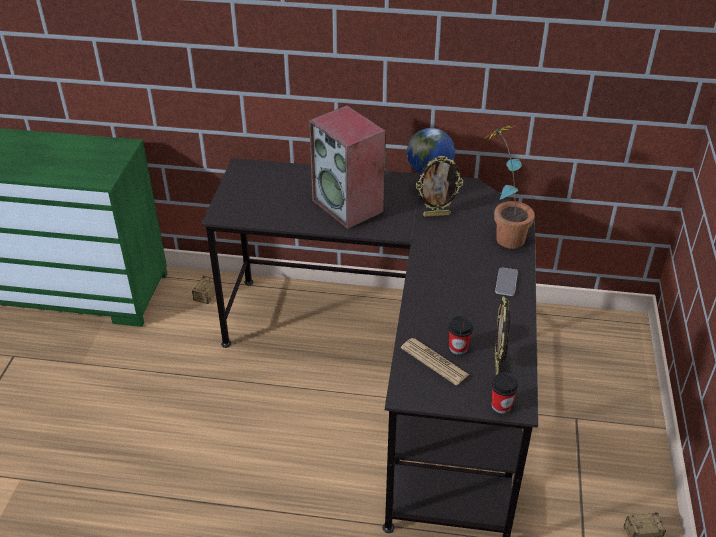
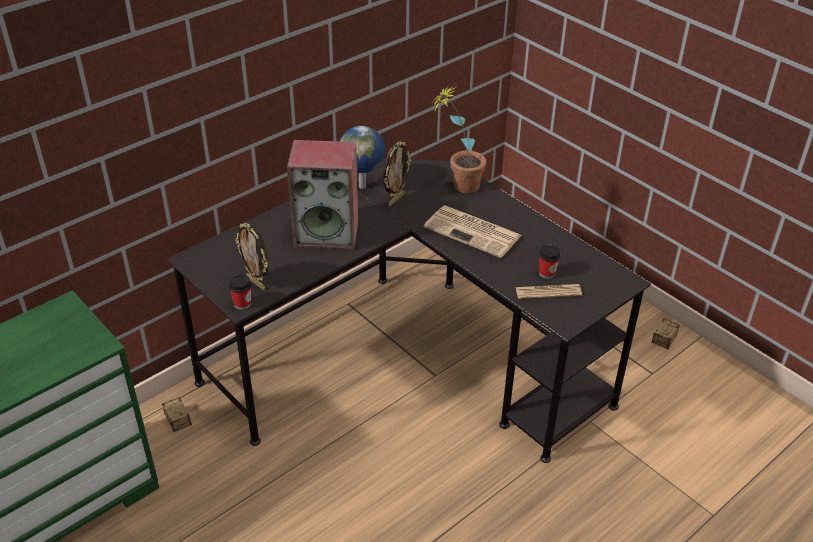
camera: 50 degrees left, 0 degrees up
cup [491,373,518,414] -> cup moved to [229,274,251,310]
phone [495,267,518,296] -> none
picture frame [495,296,511,375] -> picture frame moved to [235,223,269,290]
none -> newspaper [424,205,522,258]

